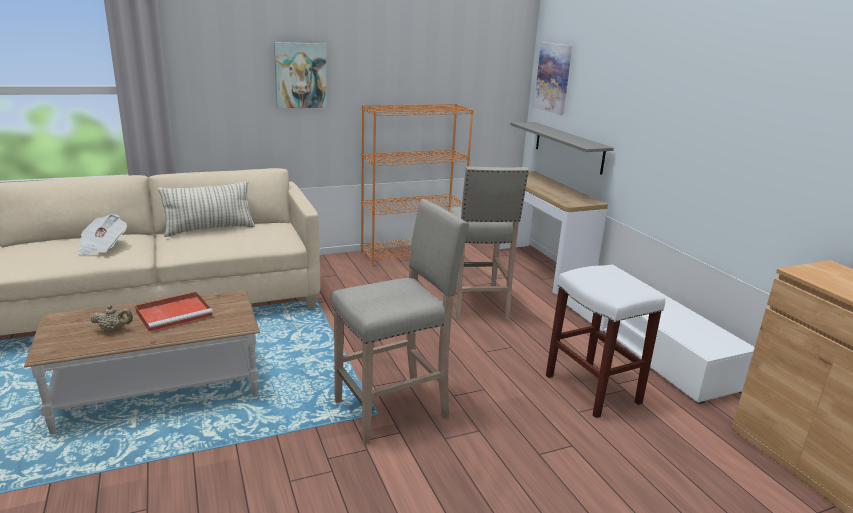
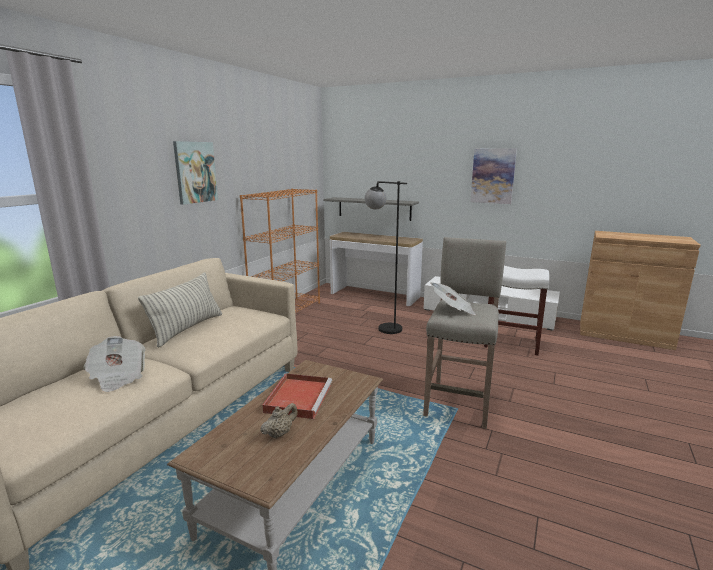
camera: 40 degrees left, 5 degrees down
beige stool [449,166,529,320] -> black floor lamp [365,181,407,334]
picture [534,43,572,115] -> picture moved to [470,148,517,204]
none -> newspaper [430,282,476,315]

